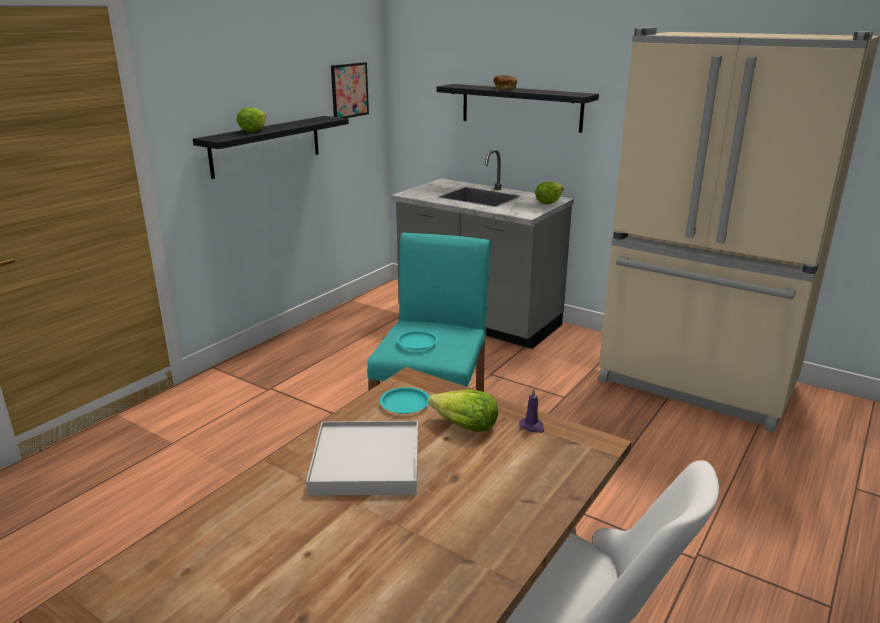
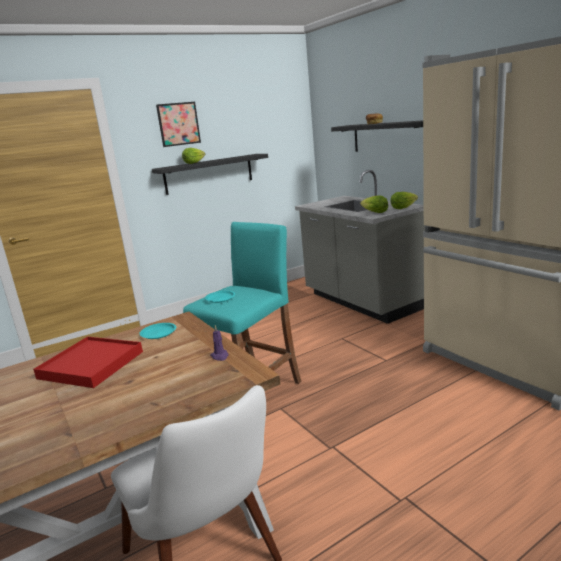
camera: 25 degrees right, 5 degrees down
white tray [306,421,418,496] -> red tray [33,337,143,388]
picture [331,62,369,118] -> picture moved to [156,102,201,147]
lettuce [428,390,498,432] -> lettuce moved to [360,196,388,213]

